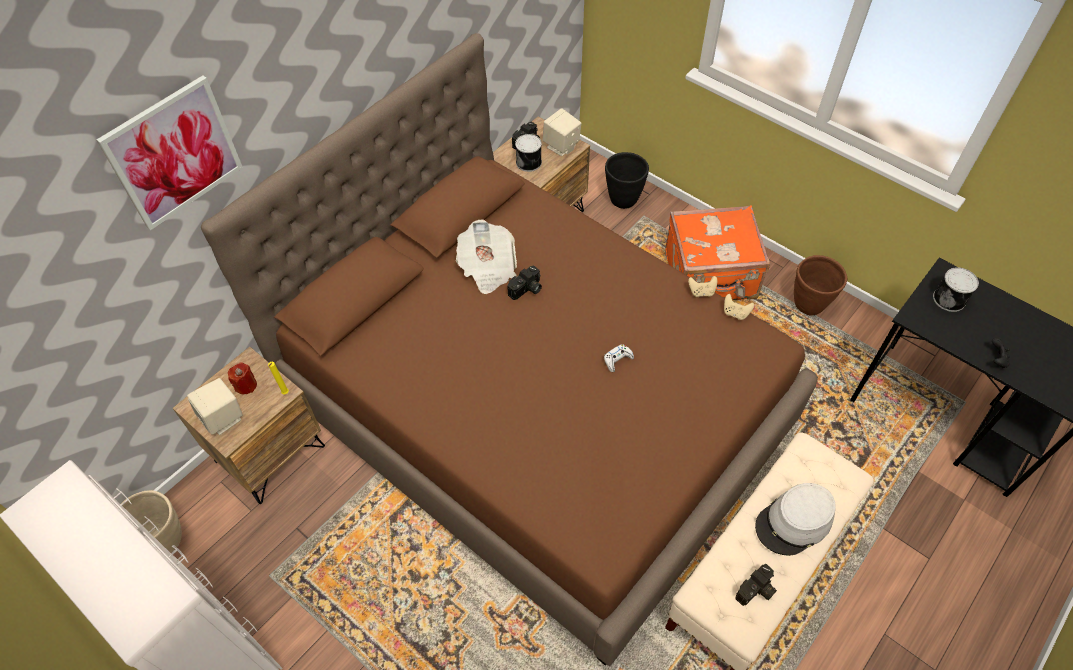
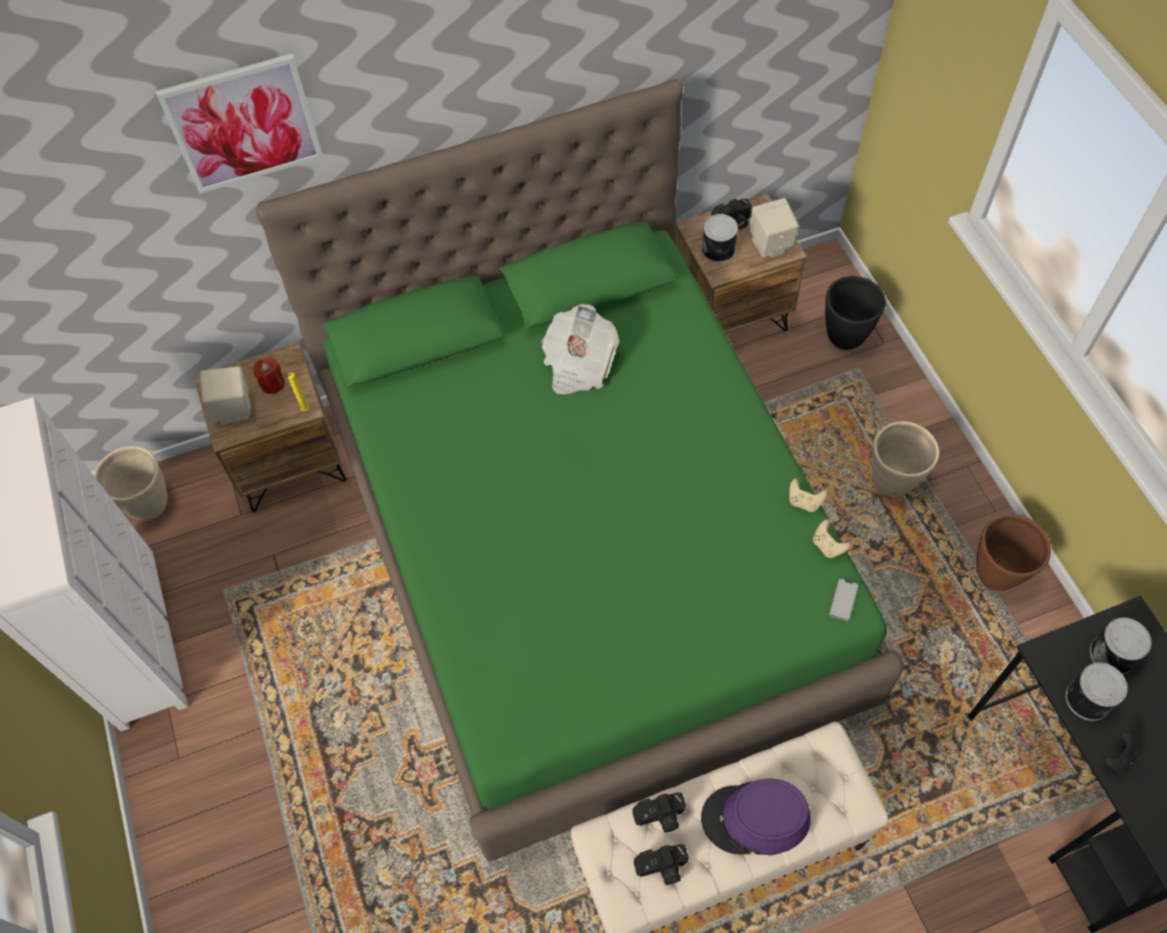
camera: 30 degrees right, 5 degrees up
brown bed [201,33,818,666] -> green bed [256,79,904,862]
camera [507,265,542,300] -> camera moved to [633,792,686,833]
white game controller [604,344,634,372] -> none
orange suitcase [665,205,770,300] -> beige planter [872,421,939,497]
grey hat [755,483,836,556] -> purple hat [701,778,811,856]
none -> phone [829,579,859,621]
none -> can [1066,662,1128,721]

